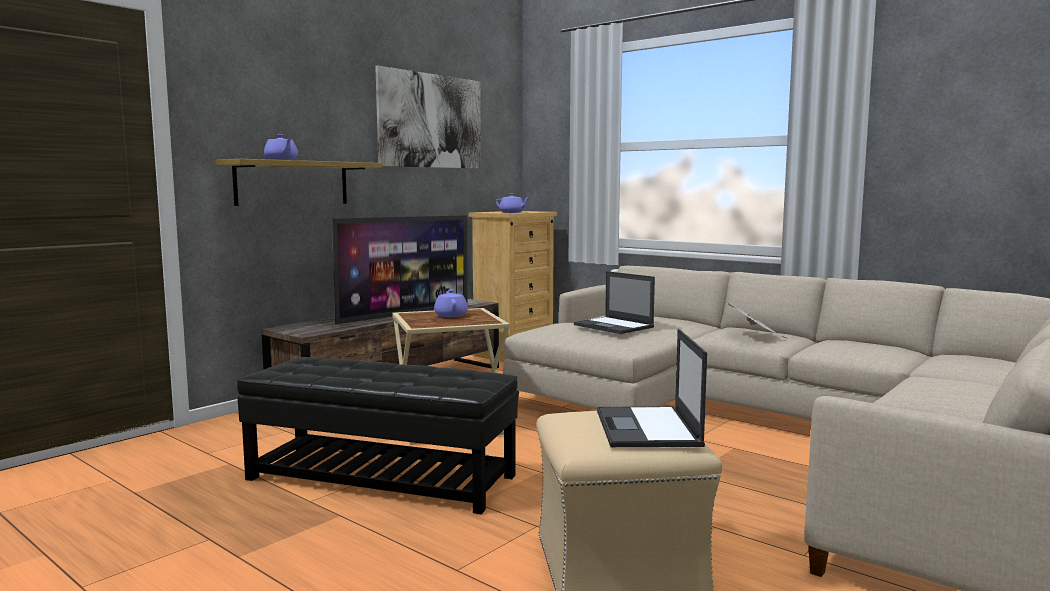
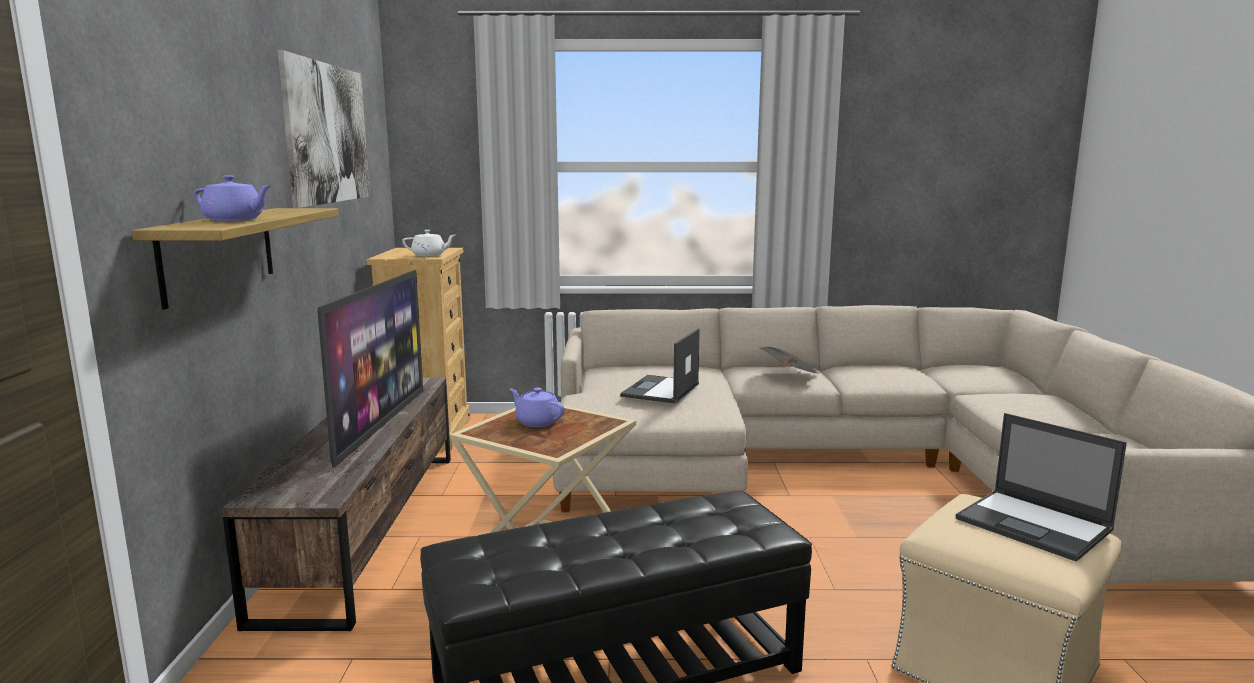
camera: 40 degrees left, 5 degrees up
purple teapot [496,193,530,213] -> white teapot [402,230,455,257]
laptop [574,271,655,334] -> laptop turned 105 degrees clockwise [620,328,700,404]

